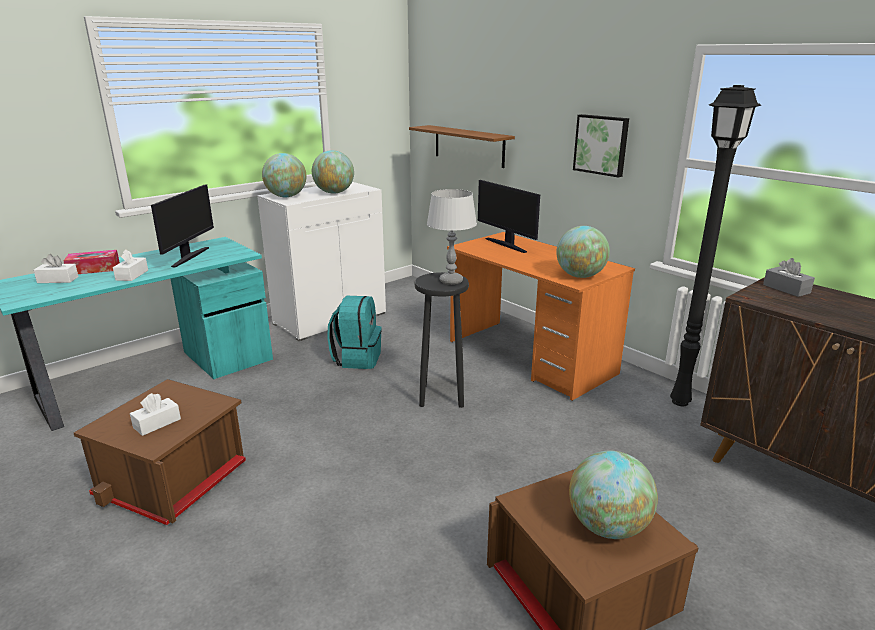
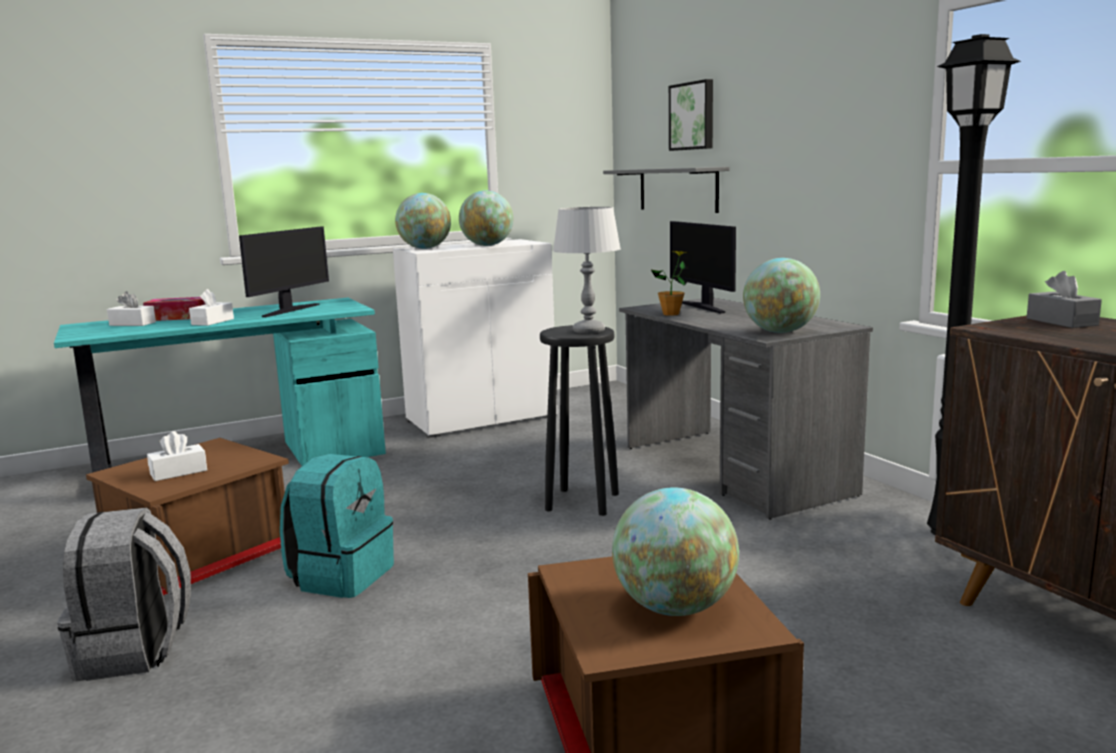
camera: 15 degrees right, 10 degrees down
turquoise backpack [327,296,382,369] -> turquoise backpack moved to [280,454,394,598]
brown shelf [409,125,515,168] -> grey shelf [603,167,729,213]
orange desk [447,232,635,401] -> grey desk [619,298,873,520]
picture [573,114,629,178] -> picture moved to [669,79,713,151]
none -> grey backpack [57,507,191,682]
none -> potted plant [651,251,688,316]

